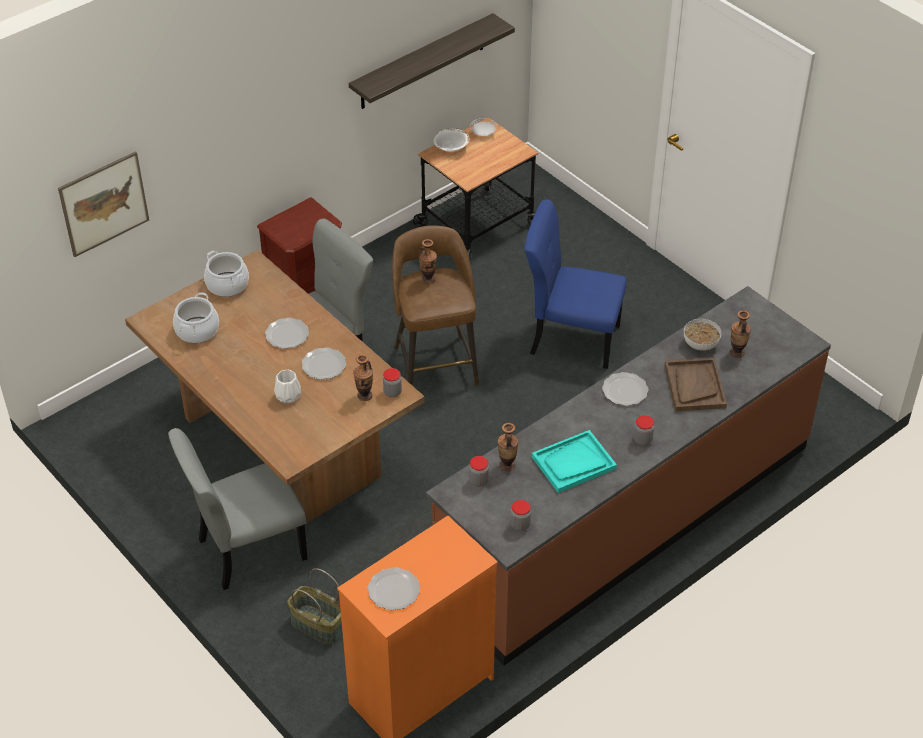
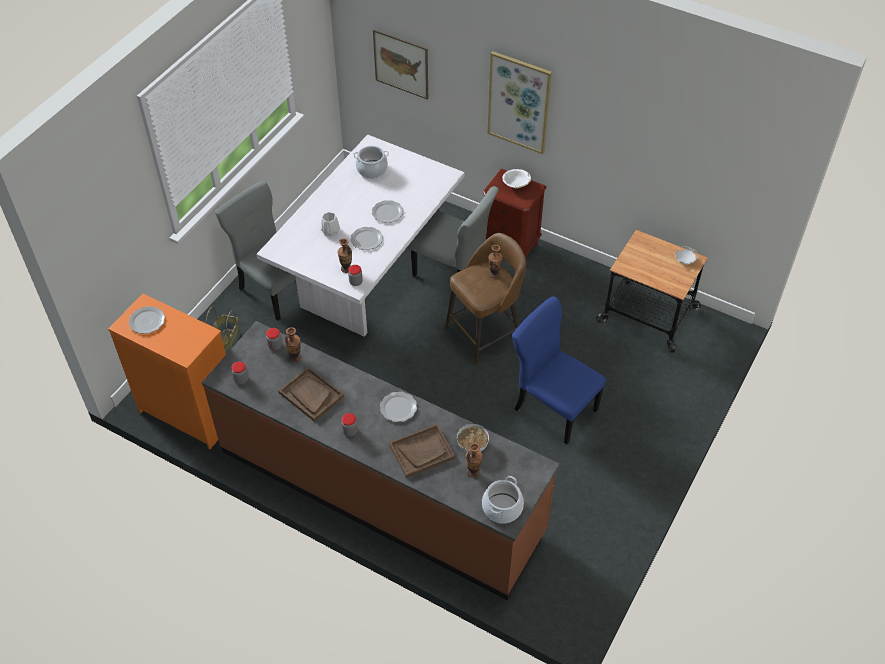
camera: 70 degrees right, 5 degrees up
brown dining table [125,250,425,530] -> white dining table [256,134,465,337]
cooking pot [204,251,249,297] -> cooking pot moved to [482,476,524,524]
shelf [349,13,515,109] -> none
white bowl [434,128,470,152] -> white bowl moved to [502,169,531,188]
blue chair [524,199,627,369] -> blue chair turned 45 degrees counterclockwise [512,297,606,444]
turquoise tray [532,430,617,493] -> brown tray [278,367,344,422]
none -> picture [488,51,552,154]

